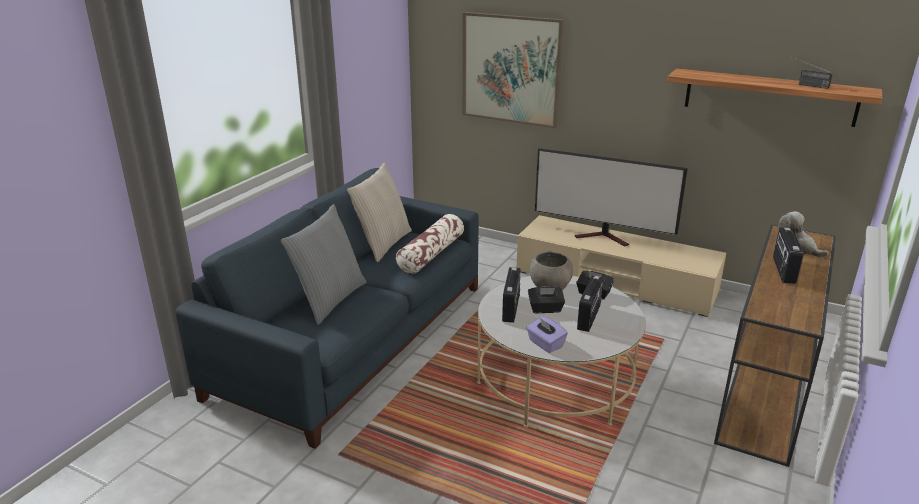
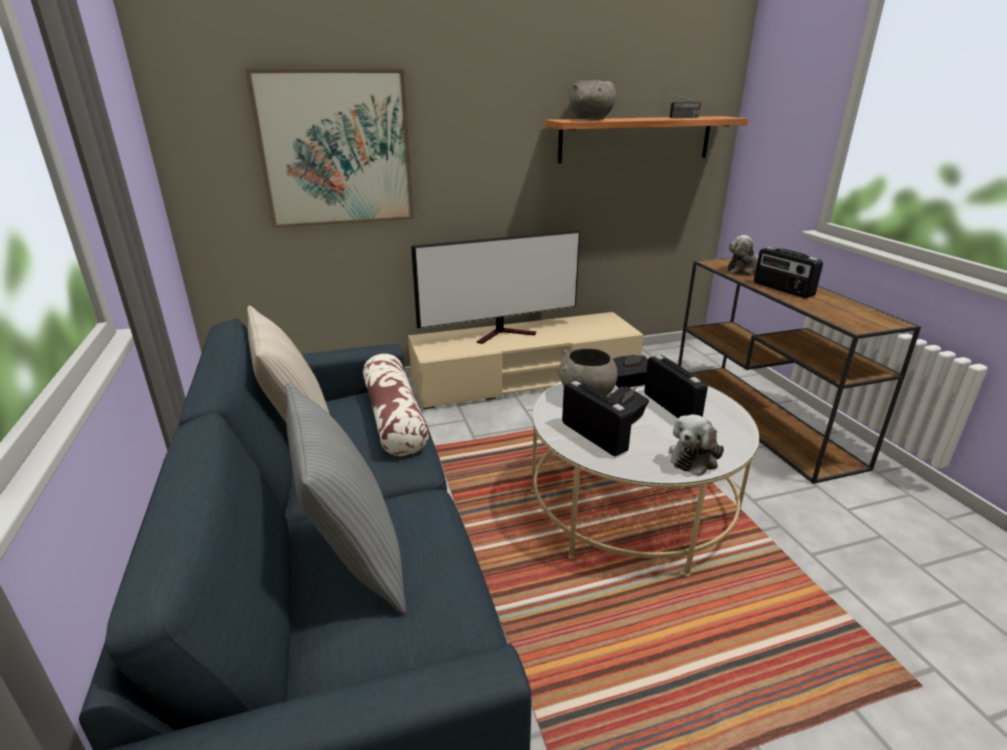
camera: 45 degrees left, 0 degrees up
purple tissue box [526,316,568,353] -> plush toy [669,415,724,476]
none -> grey bowl [570,80,616,120]

